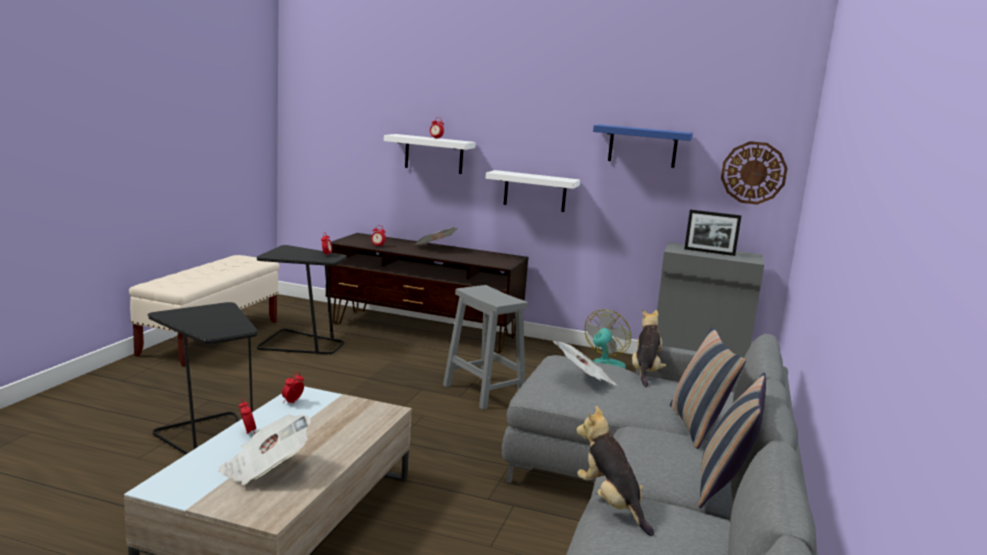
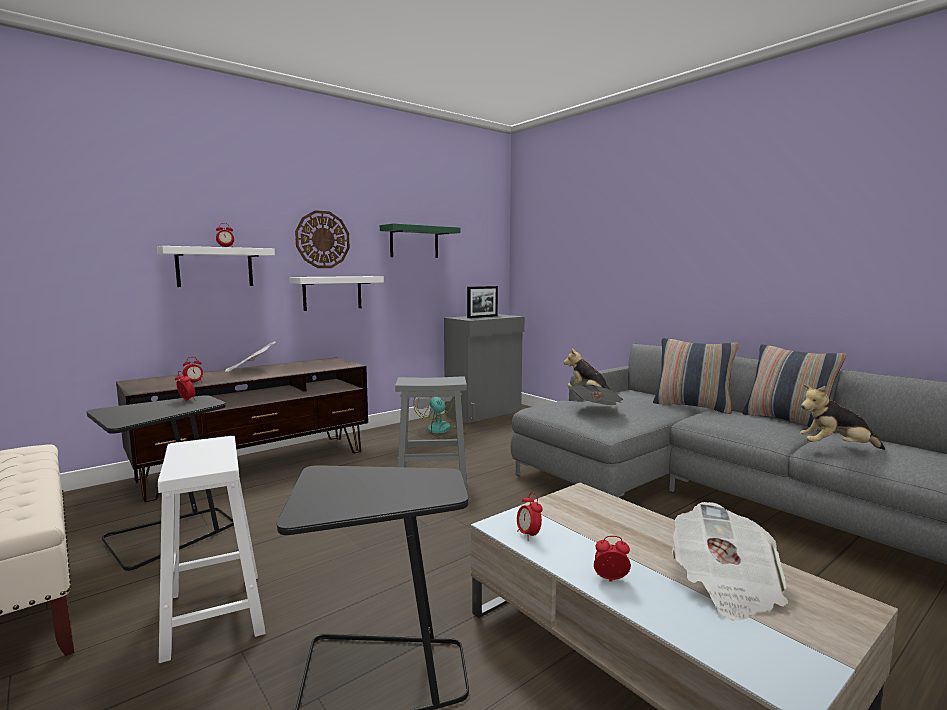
camera: 55 degrees left, 5 degrees down
blue shelf [593,124,693,168] -> green shelf [380,223,461,258]
wall clock [721,141,788,205] -> wall clock moved to [295,210,350,268]
none -> white stool [158,436,265,663]

